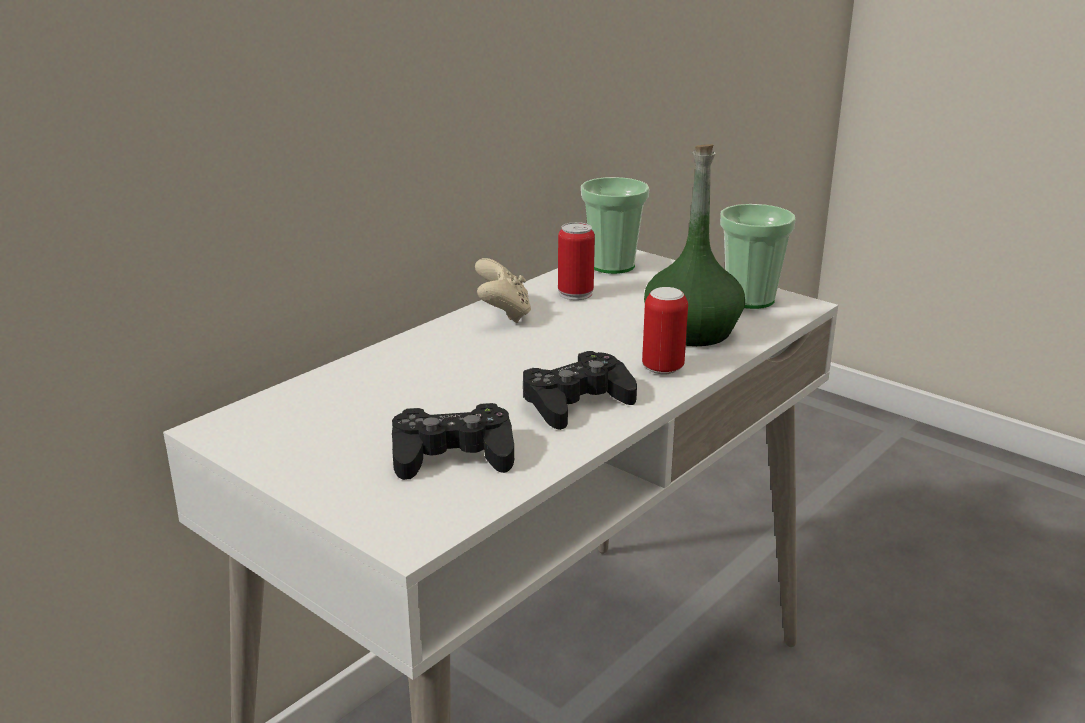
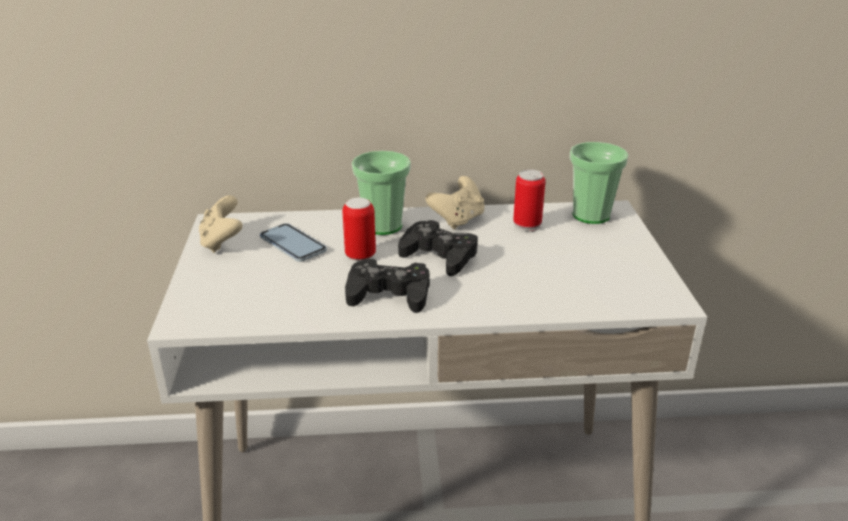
camera: 45 degrees right, 5 degrees up
black game controller [392,403,514,480] -> black game controller moved to [398,220,478,276]
can [642,287,688,374] -> can moved to [342,198,376,261]
green bottle [644,144,745,346] -> none
cup [720,204,796,309] -> cup moved to [352,151,411,235]
none -> beige game controller [199,195,243,253]
none -> phone [260,223,327,262]

